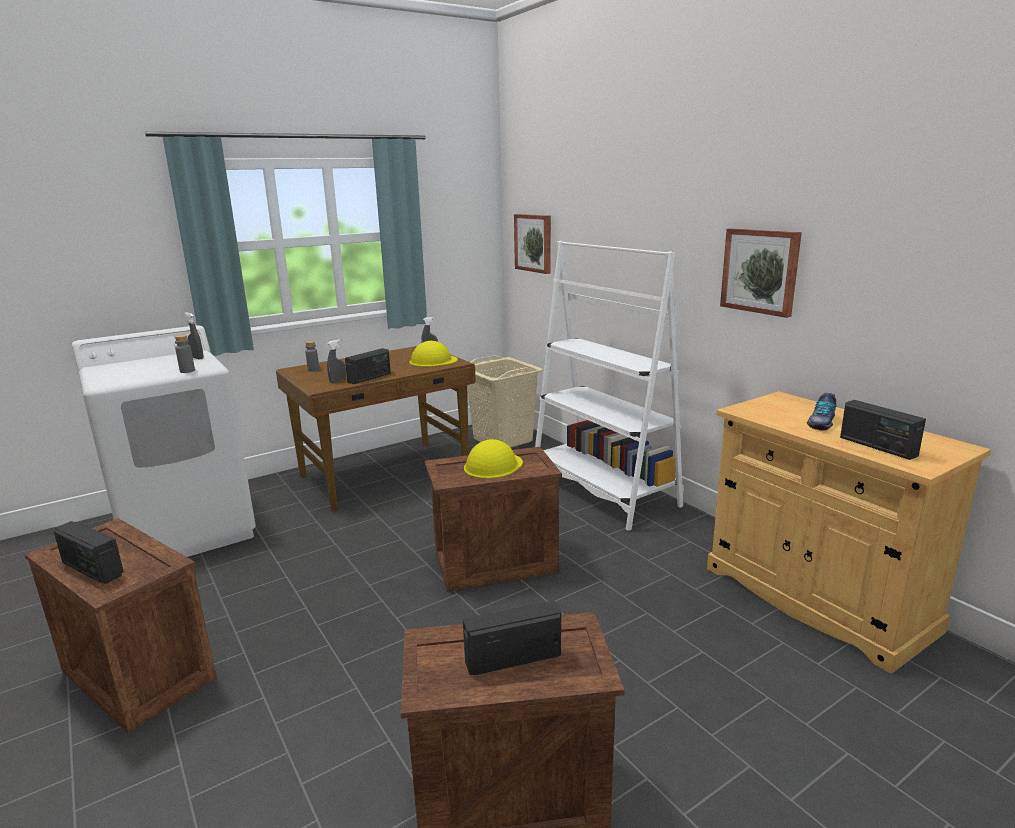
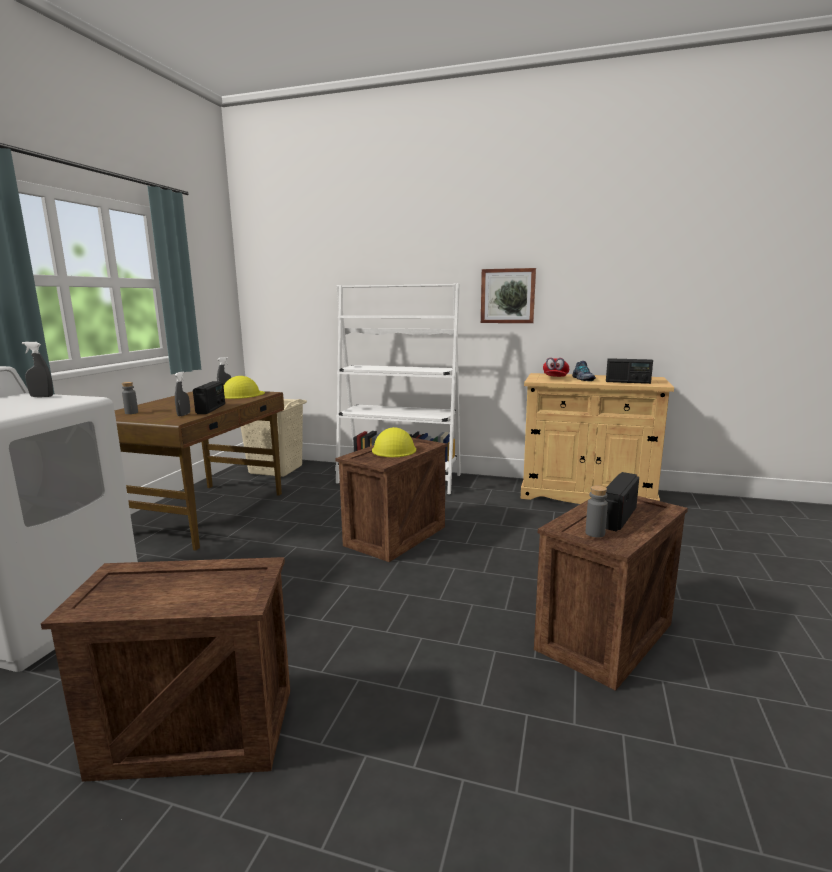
camera: 40 degrees left, 5 degrees down
radio [54,521,124,584] -> none
grey bottle [175,335,195,373] -> grey bottle moved to [586,486,608,538]
picture [514,214,551,274] -> none
none -> red cap [543,358,569,377]

